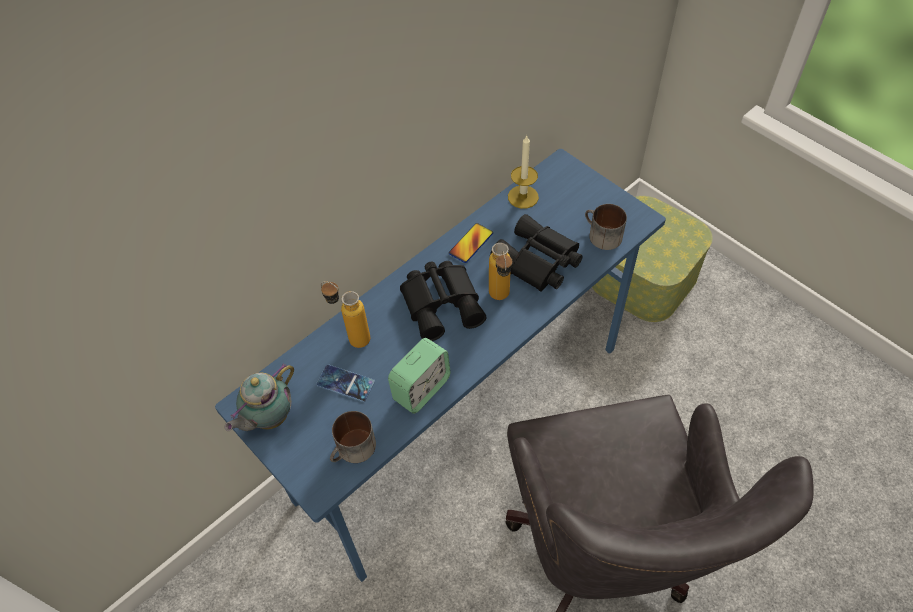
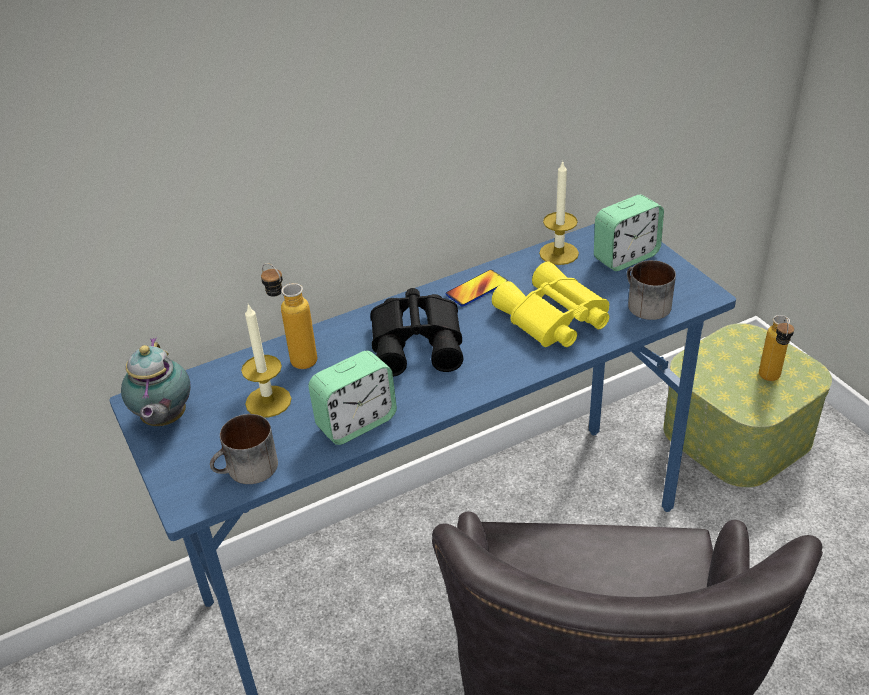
camera: 15 degrees right, 15 degrees down
teapot [225,363,294,431] -> teapot turned 60 degrees counterclockwise [121,337,191,426]
phone [316,364,375,402] -> candle [241,304,291,417]
bottle [489,243,513,300] -> bottle moved to [759,315,794,381]
black binoculars [490,214,583,292] -> yellow binoculars [492,262,609,347]
none -> alarm clock [594,195,664,271]

